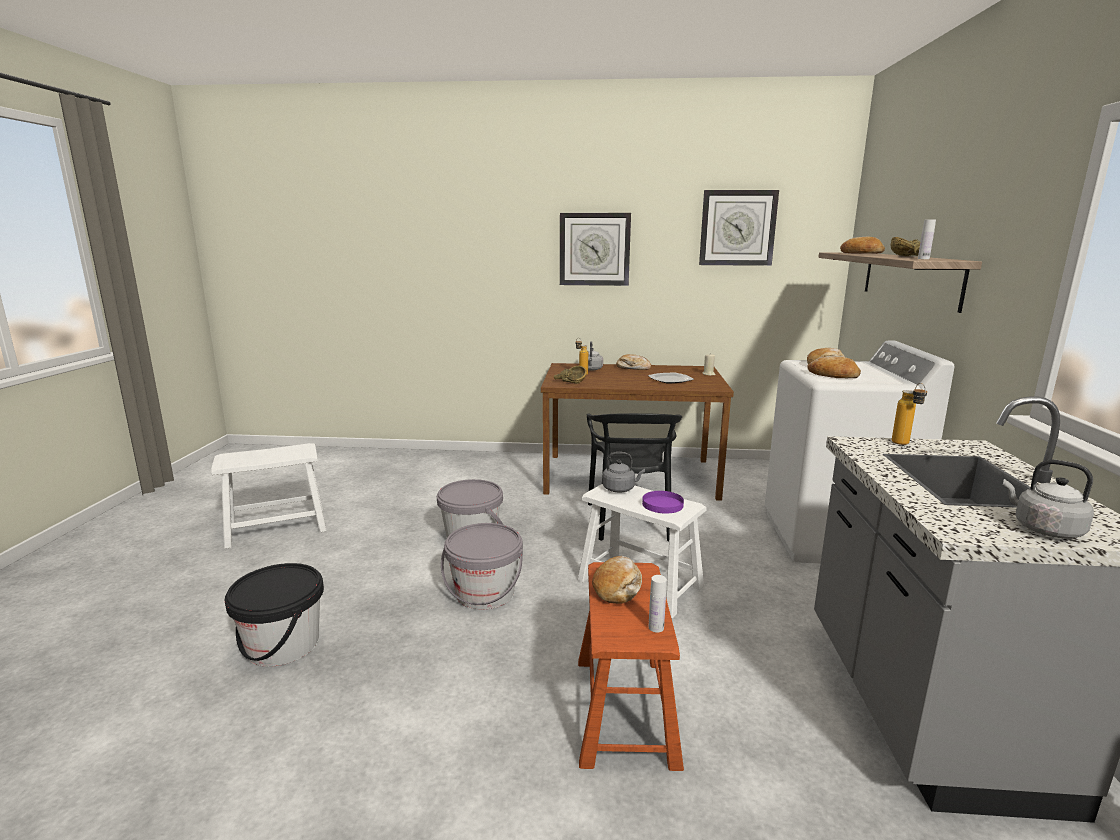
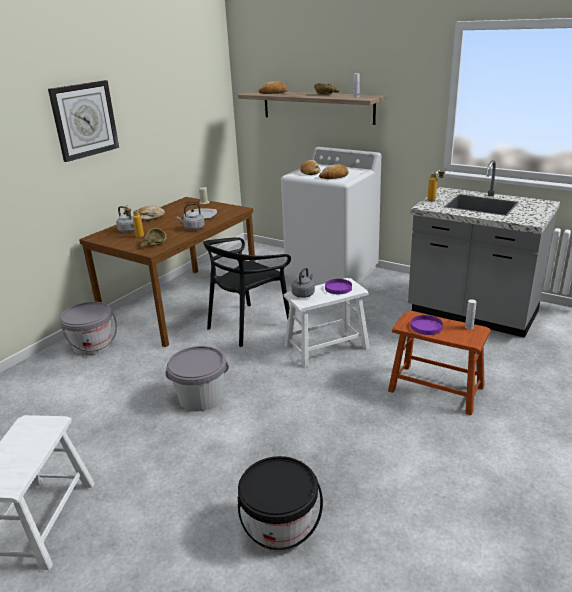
camera: 60 degrees left, 10 degrees up
grey bucket [441,523,523,609] -> grey bucket moved to [60,302,117,355]
black chair [587,413,682,542] -> black chair turned 105 degrees clockwise [203,237,291,347]
bread [592,556,642,604] -> purple plate [411,315,443,335]
wall clock [699,190,779,266] -> none
grey kettle [1003,460,1094,539] -> grey kettle moved to [176,203,204,230]

